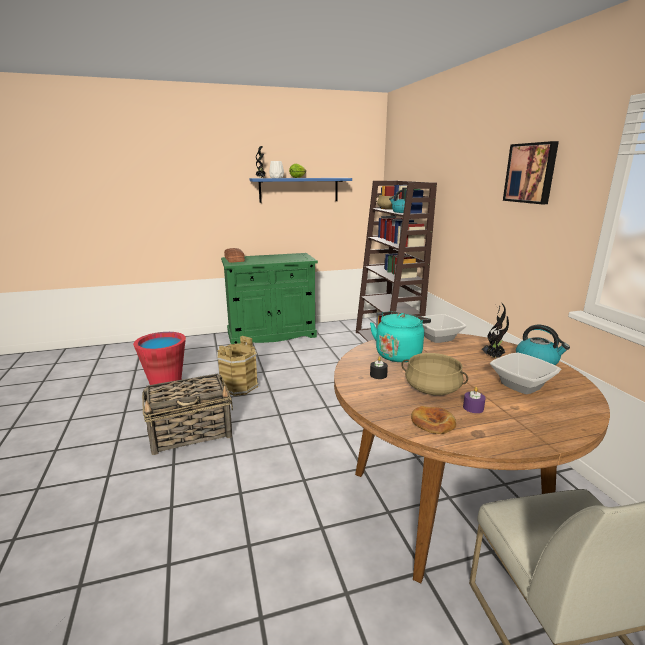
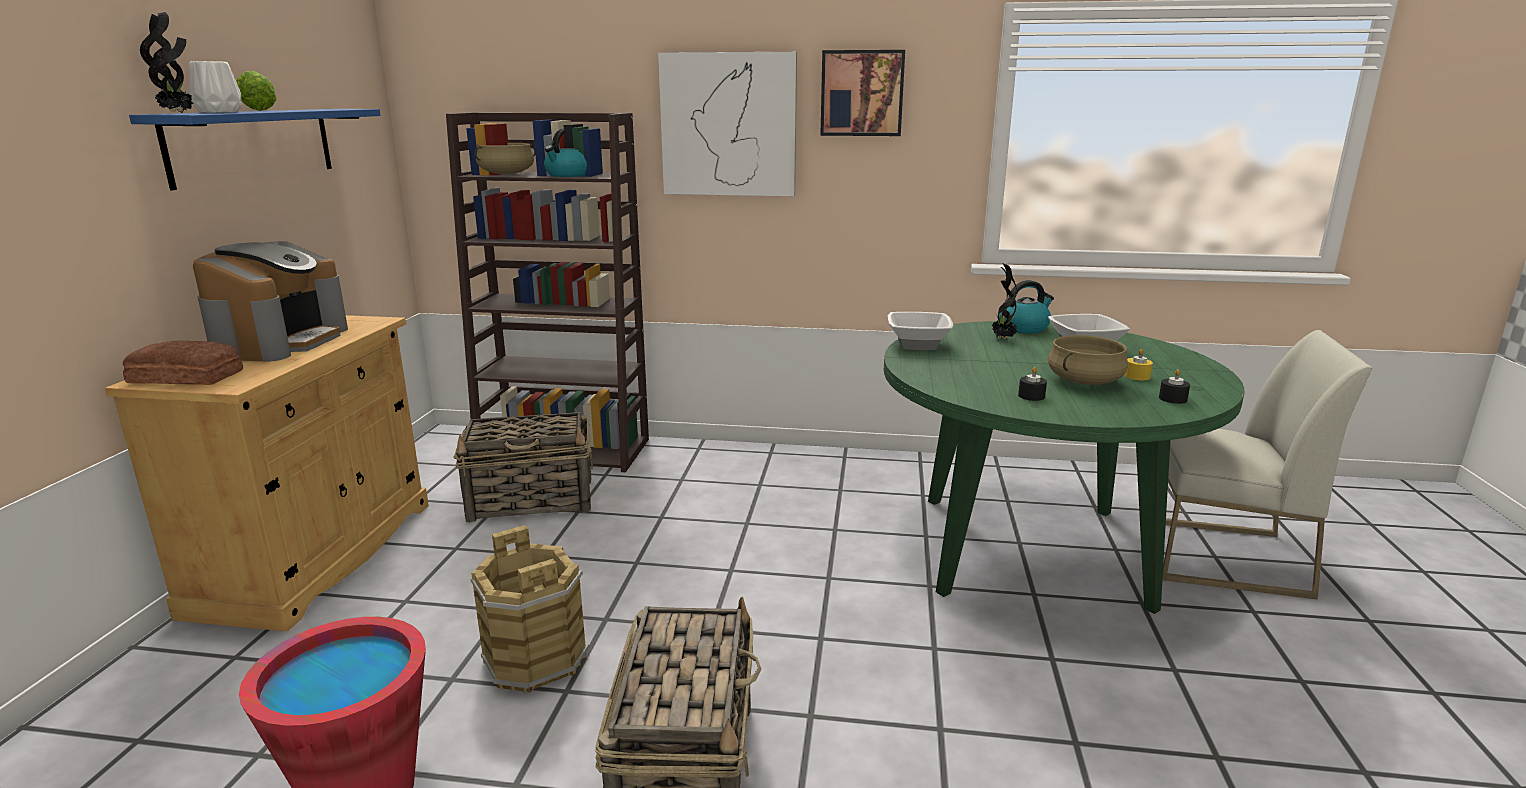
camera: 65 degrees left, 0 degrees up
green cabinet [221,253,318,344] -> beige cabinet [104,315,429,631]
brown dining table [334,333,610,583] -> green dining table [884,321,1244,614]
turquoise kettle [370,311,431,362] -> none
bread [411,406,456,434] -> black candle [1159,369,1190,404]
purple candle [463,387,486,413] -> yellow candle [1124,349,1153,380]
none -> coffee machine [193,241,348,362]
none -> basket [454,412,593,522]
none -> picture [658,52,797,196]

